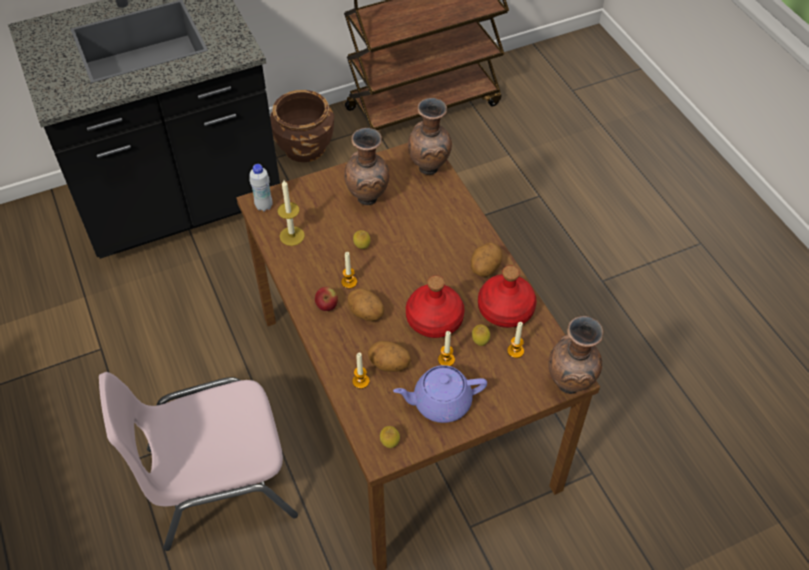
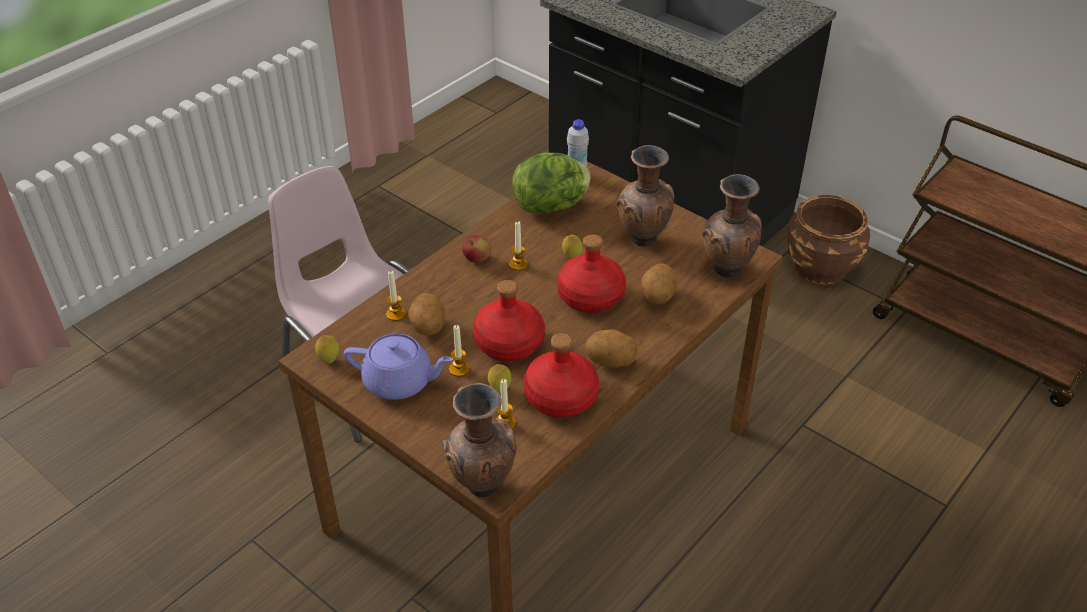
camera: 65 degrees right, 10 degrees down
candle [277,180,305,246] -> lettuce [512,153,591,213]
potato [347,288,384,321] -> potato moved to [641,263,677,304]
purple teapot [393,365,487,423] -> purple teapot turned 135 degrees clockwise [344,334,453,400]
none -> red bottle [557,235,626,313]

